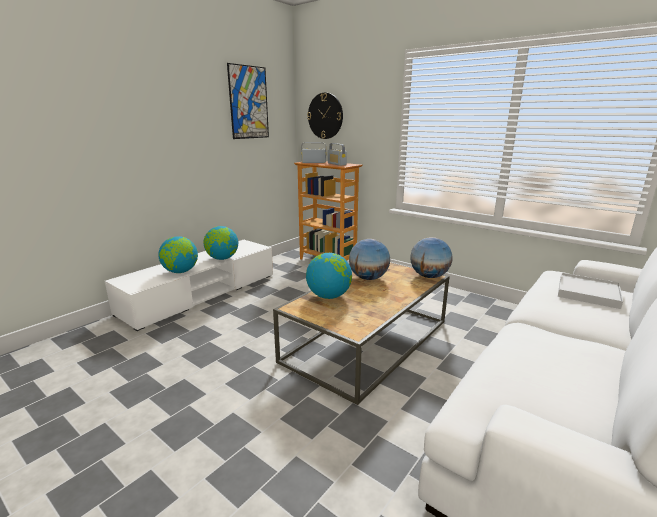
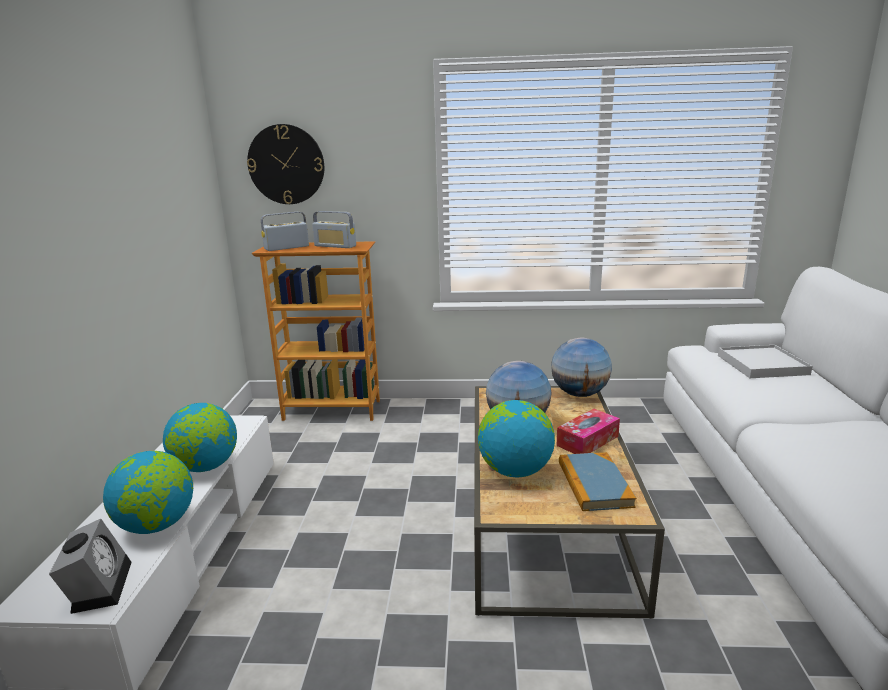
camera: 35 degrees left, 0 degrees up
picture [227,63,269,139] -> none
none -> alarm clock [49,519,132,614]
none -> tissue box [556,409,620,454]
none -> book [559,452,636,511]

